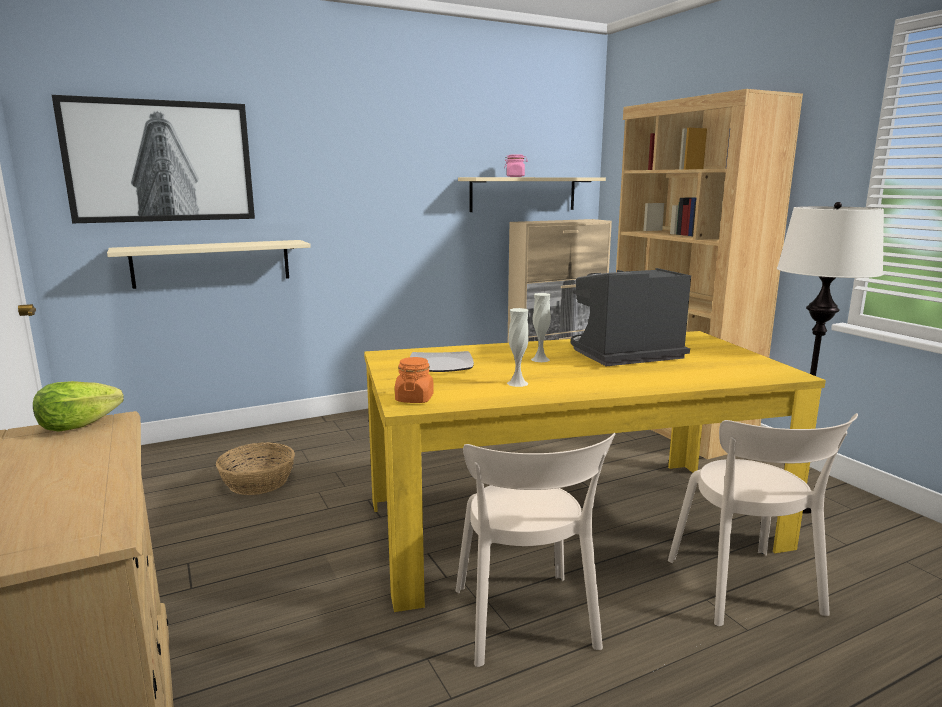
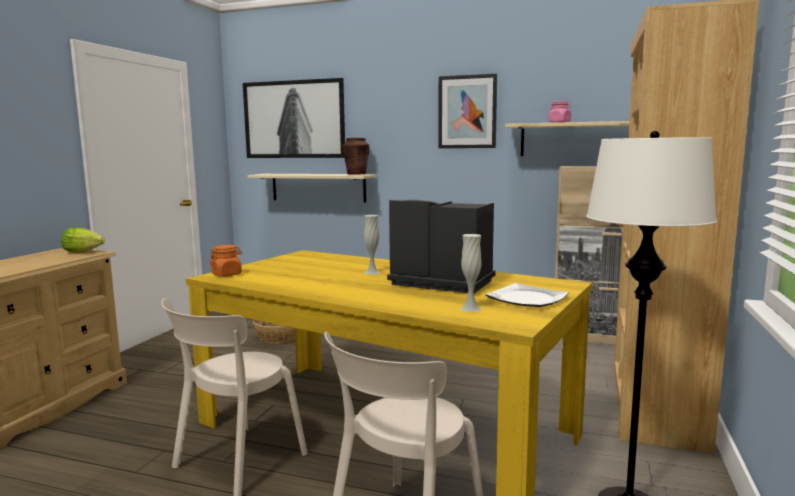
camera: 45 degrees right, 5 degrees down
plate [410,351,474,372] -> plate moved to [485,283,569,307]
white vase [507,308,529,387] -> white vase moved to [460,234,482,312]
none -> brown vase [343,138,370,175]
none -> picture [438,74,497,148]

